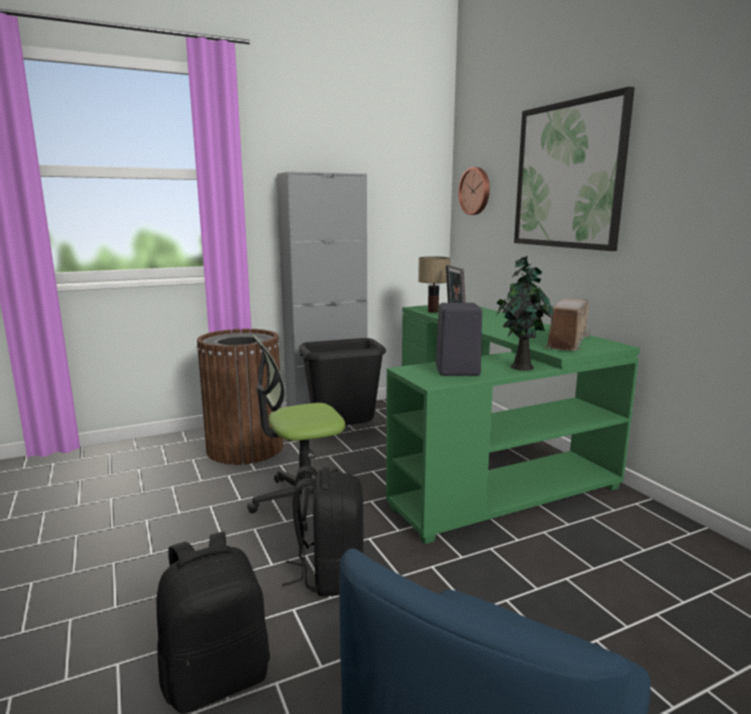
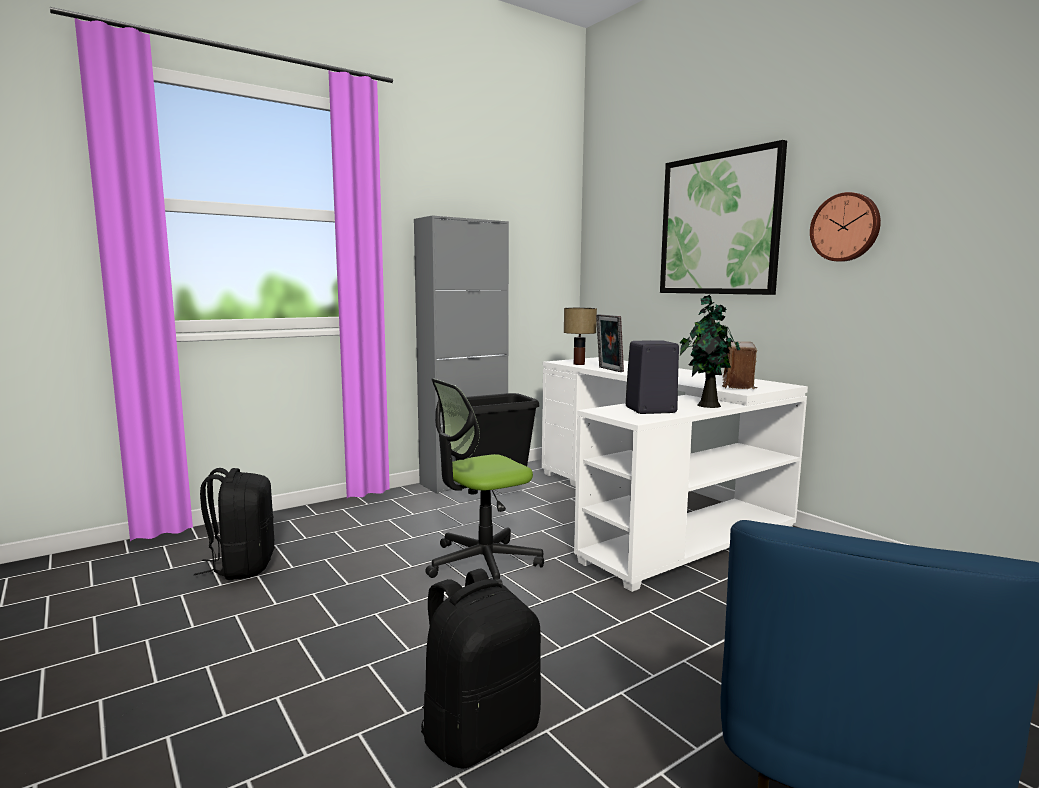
camera: 10 degrees left, 5 degrees down
brown trash can [197,329,283,465] -> none
black backpack [282,466,364,597] -> black backpack moved to [194,468,275,580]
green desk [386,304,640,544] -> white desk [542,357,808,592]
wall clock [458,167,490,215] -> wall clock moved to [810,192,881,262]

